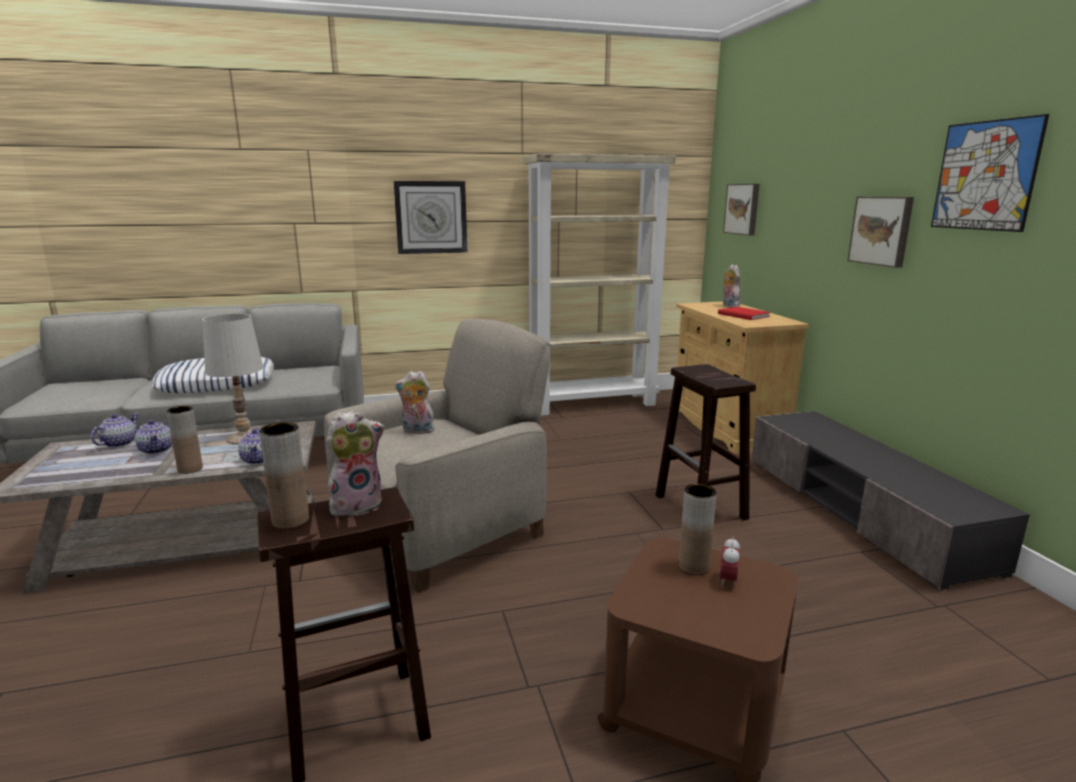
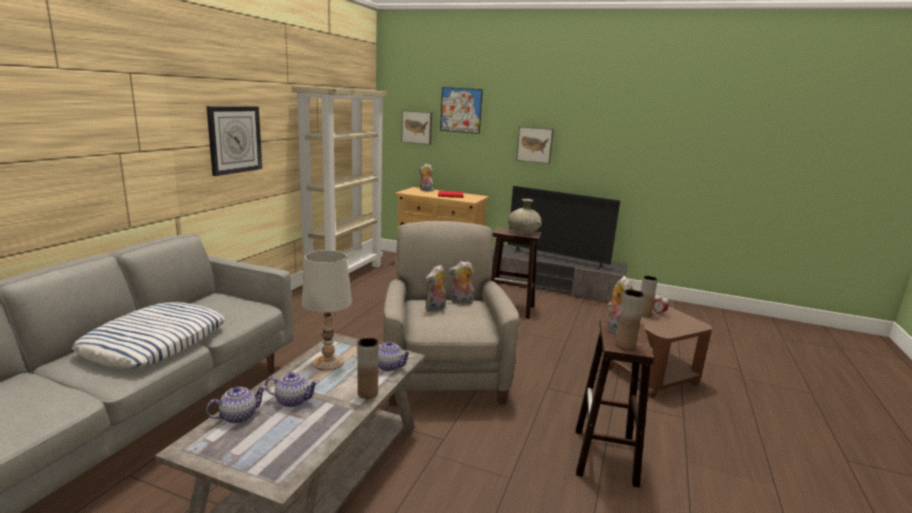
camera: 55 degrees left, 0 degrees up
teapot [91,413,139,447] -> teapot turned 90 degrees clockwise [206,386,267,424]
picture [931,114,1049,232] -> picture moved to [440,87,483,134]
none -> plush toy [449,261,474,305]
none -> television [508,186,620,270]
none -> beige vase [508,199,542,234]

